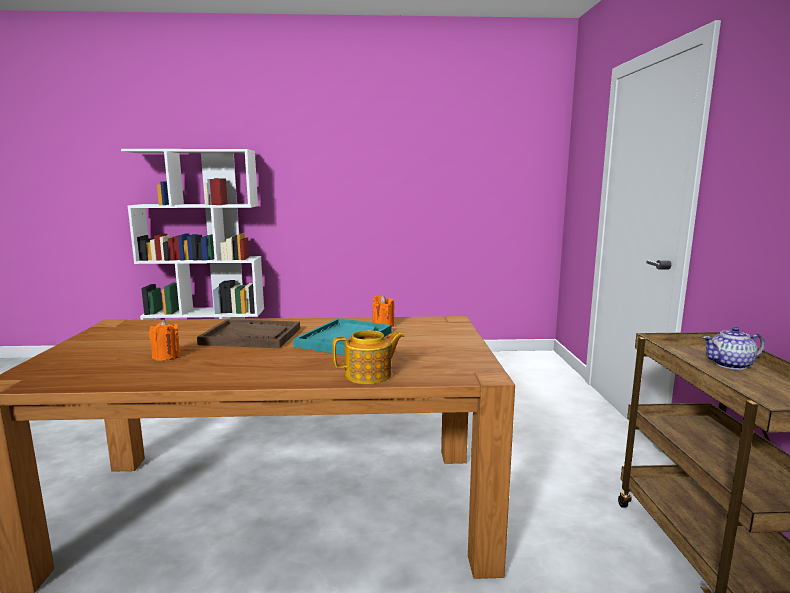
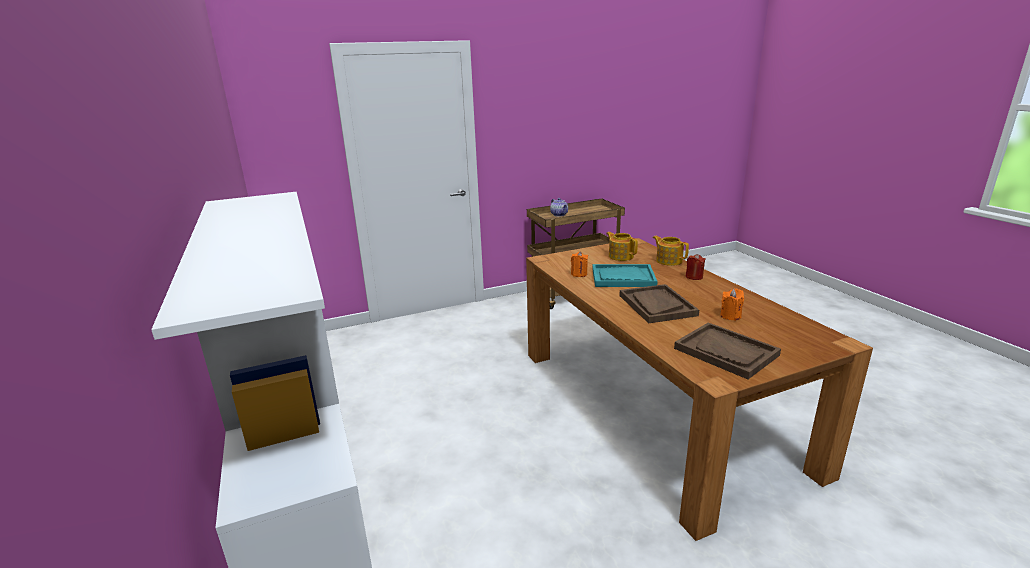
camera: 110 degrees left, 10 degrees up
none -> teapot [606,232,638,261]
none -> brown tray [674,323,781,379]
none -> red candle [686,254,706,280]

